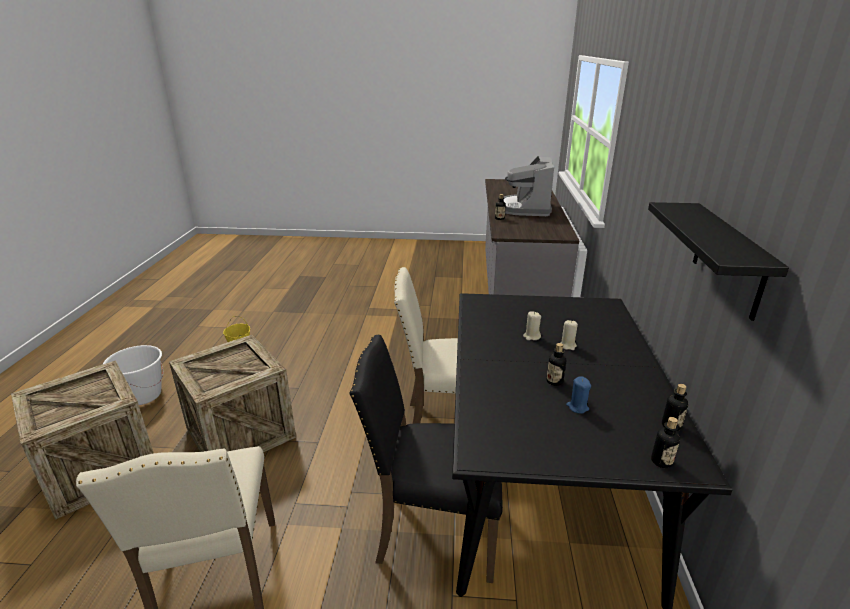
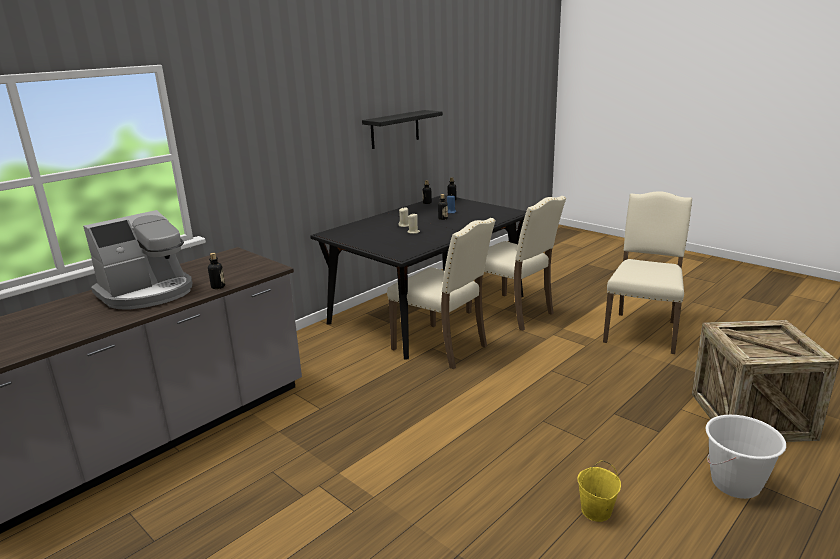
camera: 140 degrees left, 5 degrees down
crate [169,335,296,452] -> none
black chair [349,335,503,583] -> beige chair [466,196,567,331]

